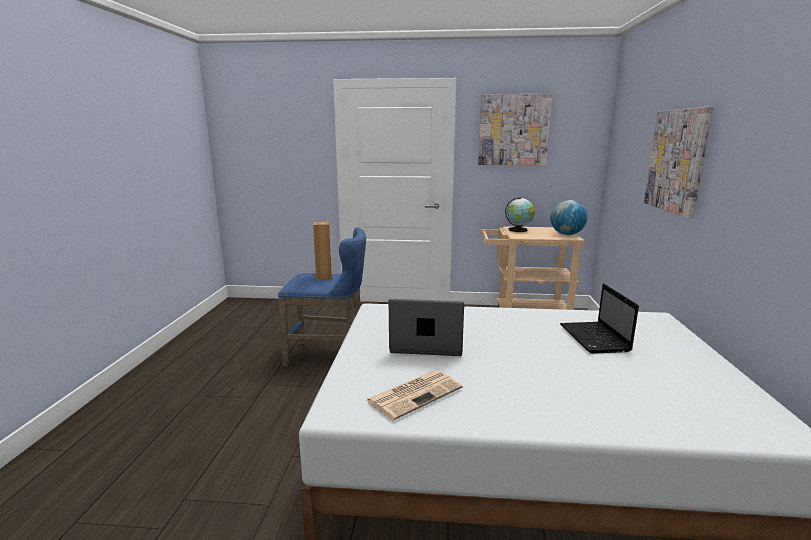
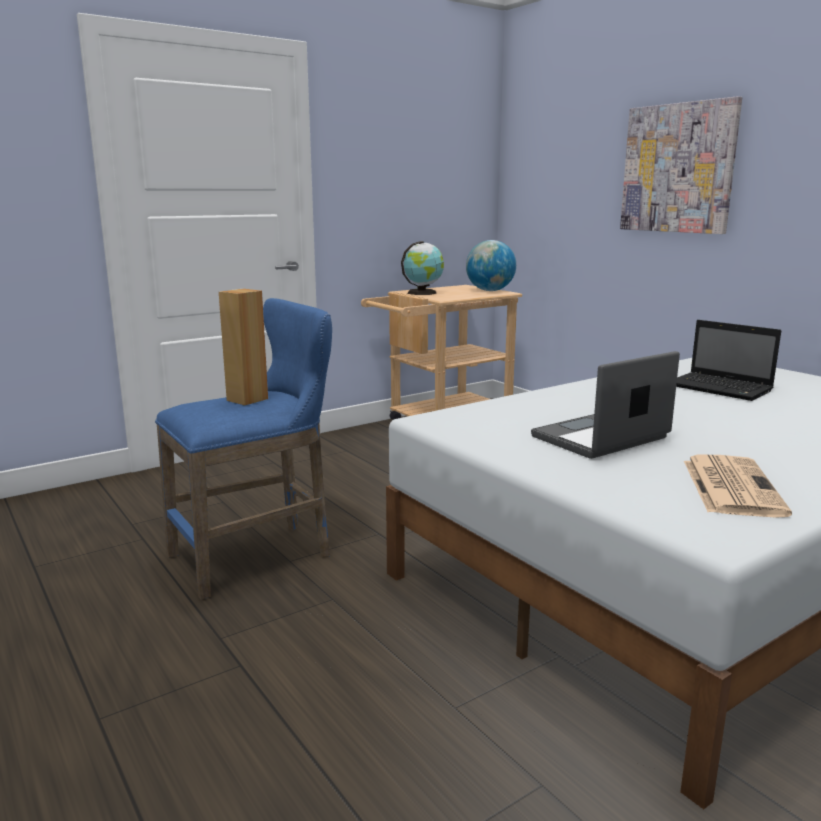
camera: 40 degrees left, 0 degrees up
picture [478,94,552,165] -> none

